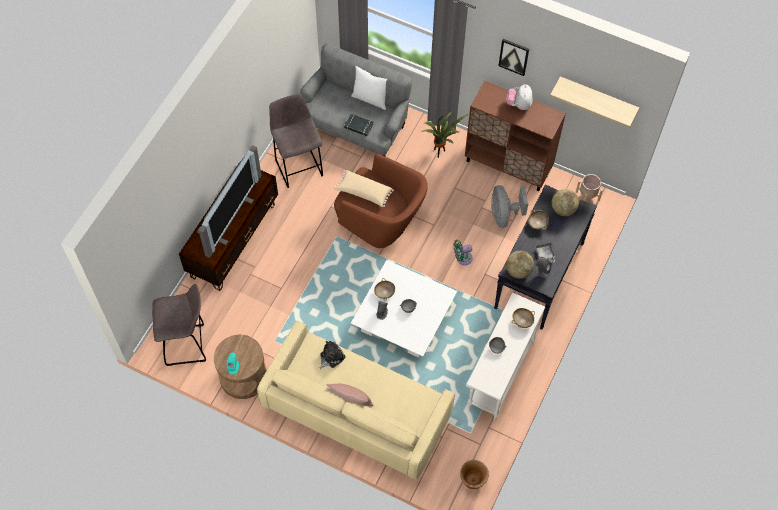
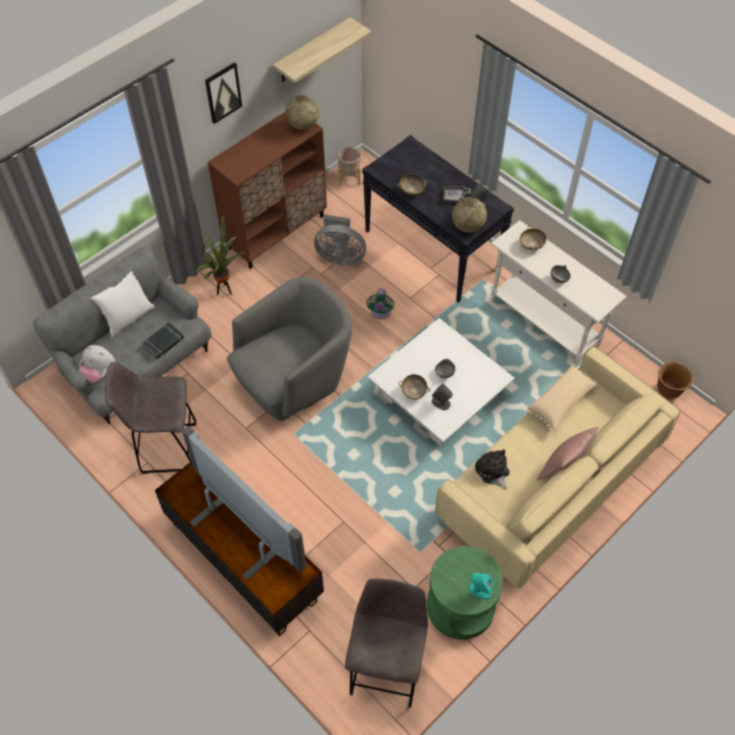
camera: 70 degrees left, 5 degrees down
brown side table [214,335,267,399] -> green side table [427,546,503,640]
brown armchair [334,153,428,248] -> grey armchair [227,277,352,421]
beige pillow [334,170,394,207] -> beige pillow moved to [526,364,598,431]
plush toy [507,84,533,110] -> plush toy moved to [78,345,116,383]
globe [552,189,579,216] -> globe moved to [285,95,319,130]

